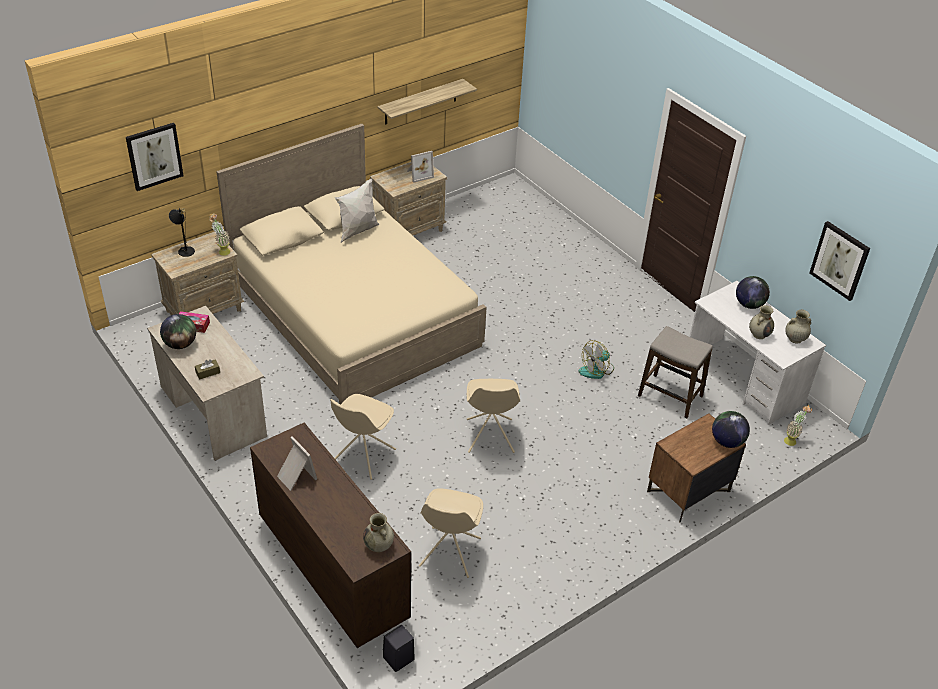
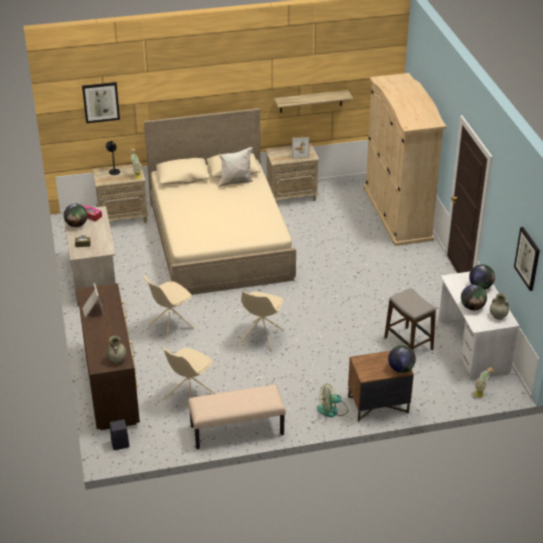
camera: 25 degrees right, 5 degrees down
fan [579,340,614,379] -> fan moved to [317,384,348,417]
beige vase [749,305,774,339] -> globe [461,284,487,310]
none -> beige bench [188,385,286,449]
none -> beige wardrobe [363,73,446,246]

